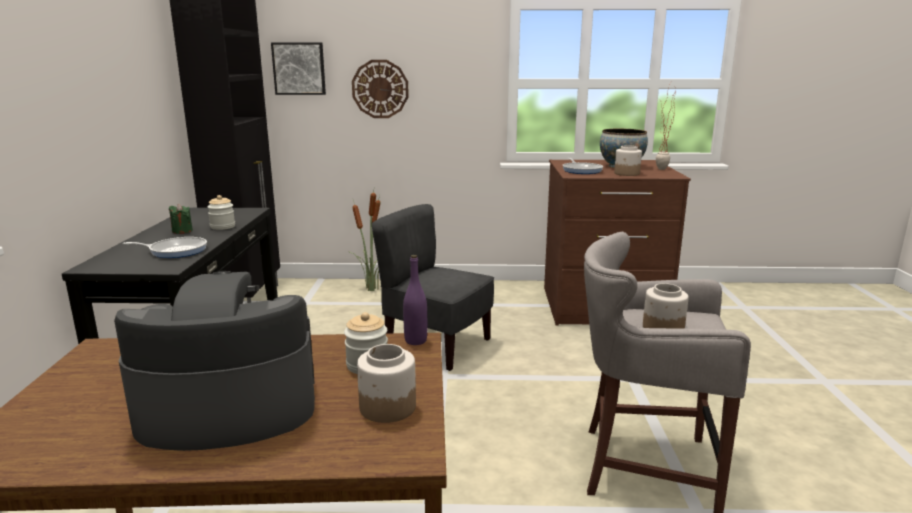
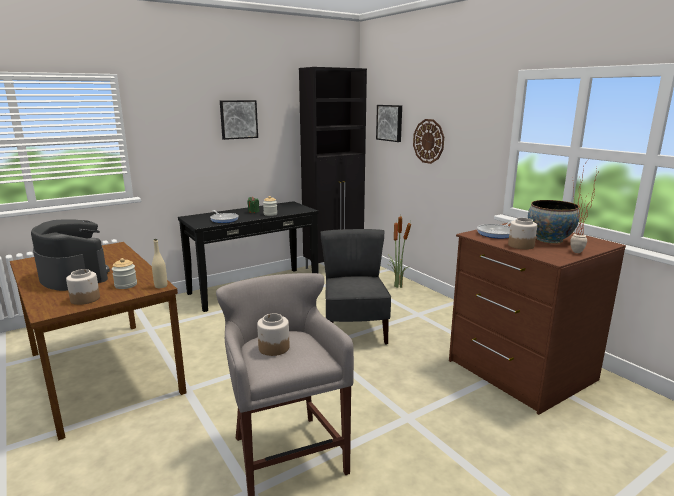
camera: 55 degrees right, 0 degrees up
purple bottle [403,255,427,345] -> beige bottle [152,239,167,288]
none -> picture [220,100,258,140]

